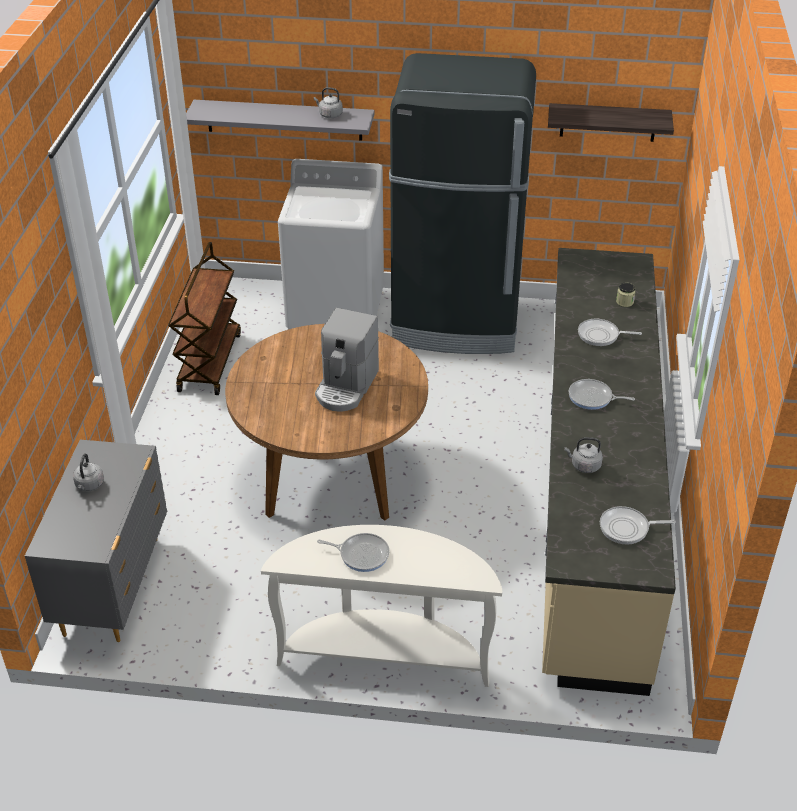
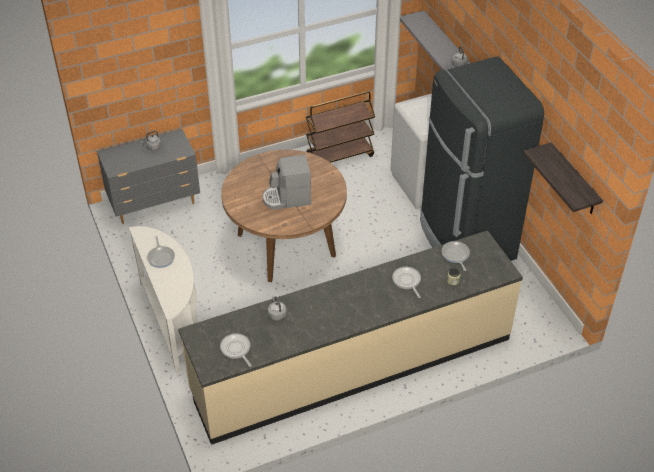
camera: 60 degrees right, 5 degrees up
frying pan [569,379,635,410] -> frying pan moved to [442,241,470,271]

